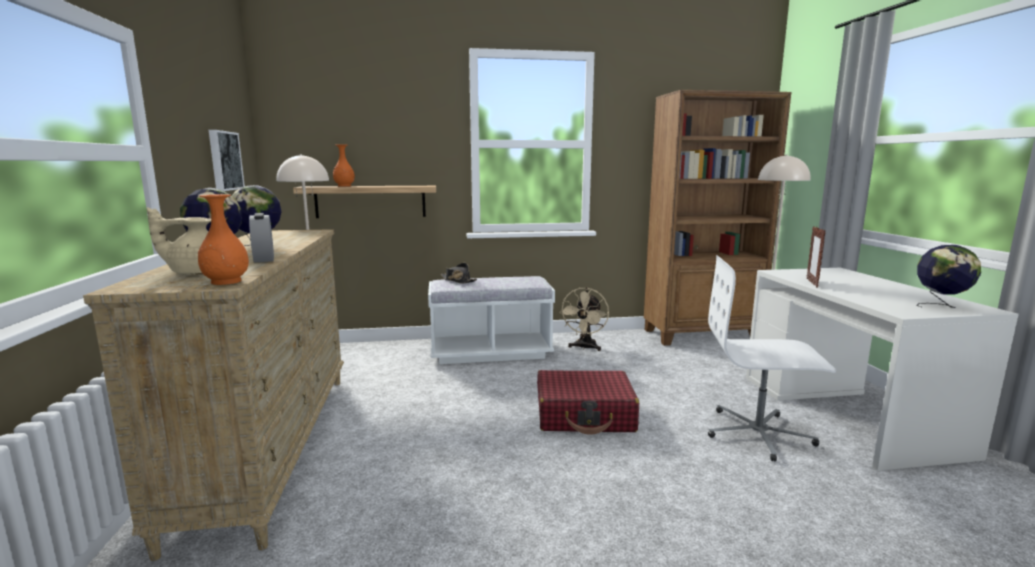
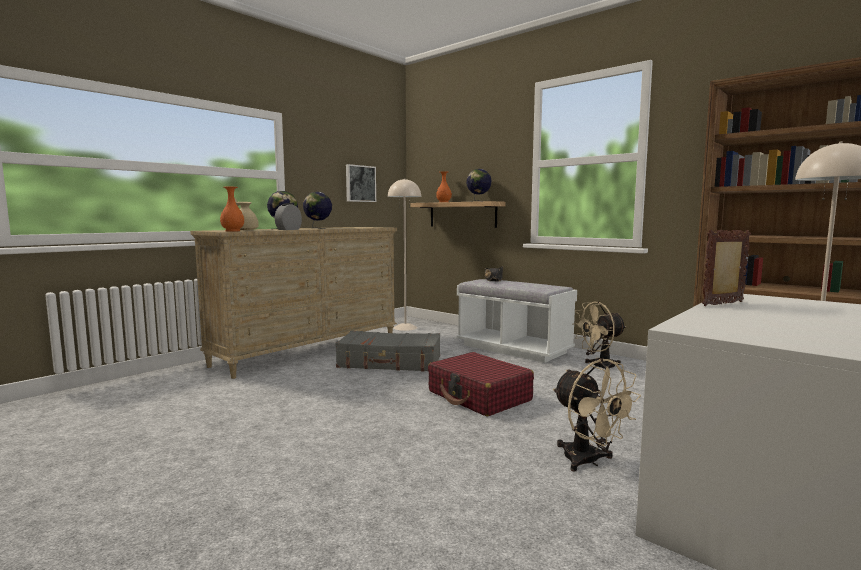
camera: 50 degrees right, 5 degrees down
white office chair [708,255,836,461] -> beige fan [553,358,641,472]
globe [917,245,981,308] -> globe moved to [466,169,492,202]
none -> grey suitcase [335,331,440,371]

